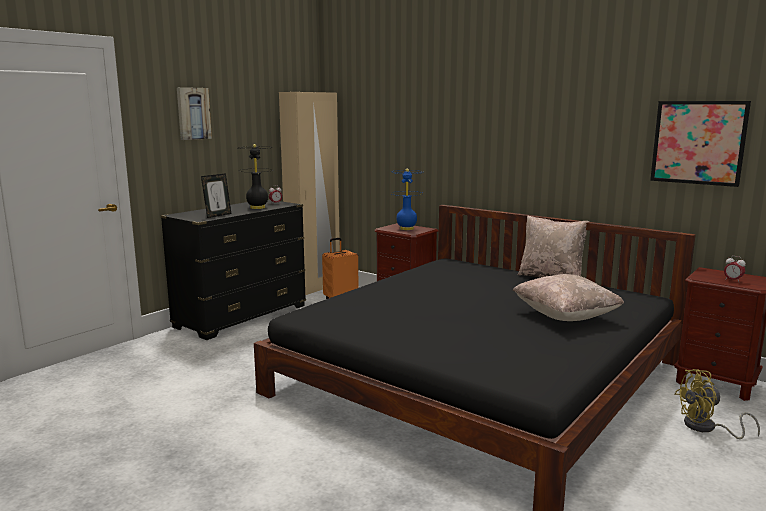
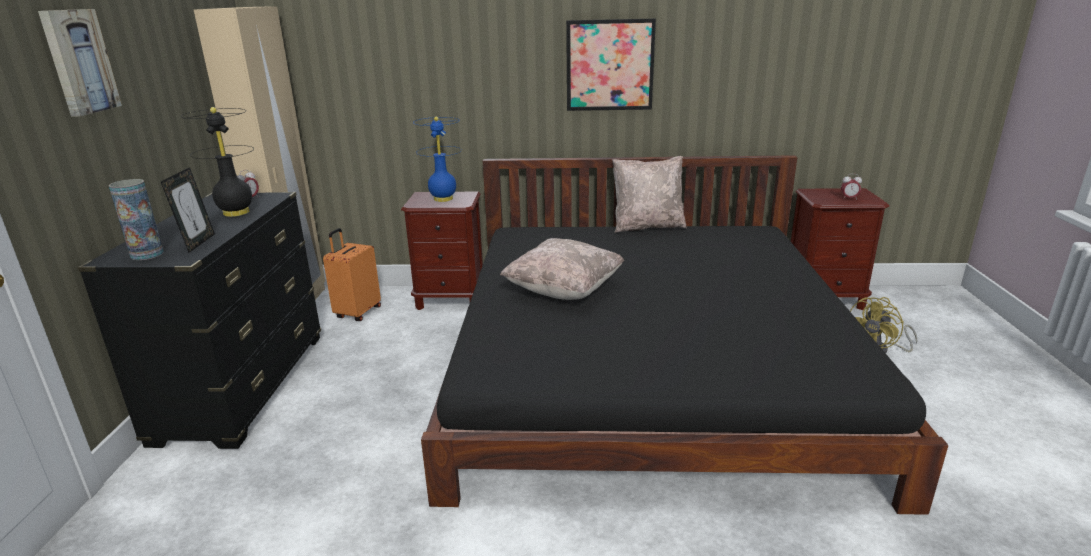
camera: 35 degrees left, 10 degrees up
beige pillow [512,274,624,321] -> beige pillow moved to [500,238,624,300]
picture [650,101,751,187] -> picture moved to [566,19,656,111]
none -> vase [109,179,164,260]

